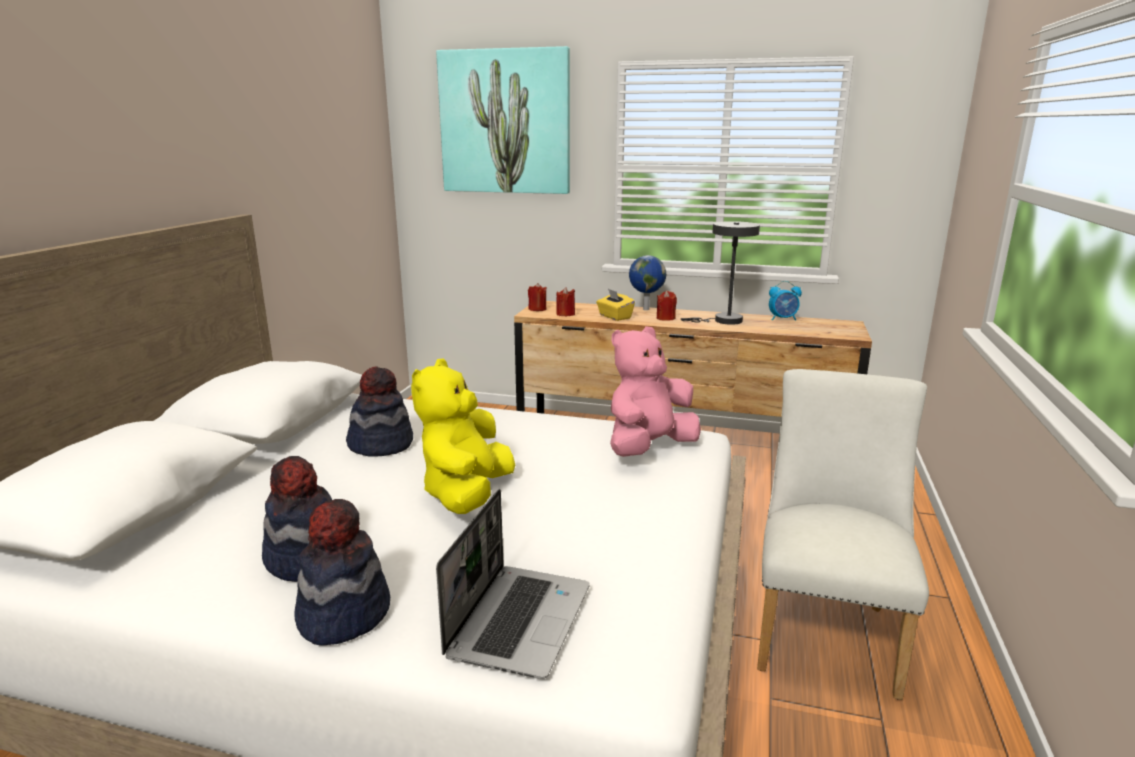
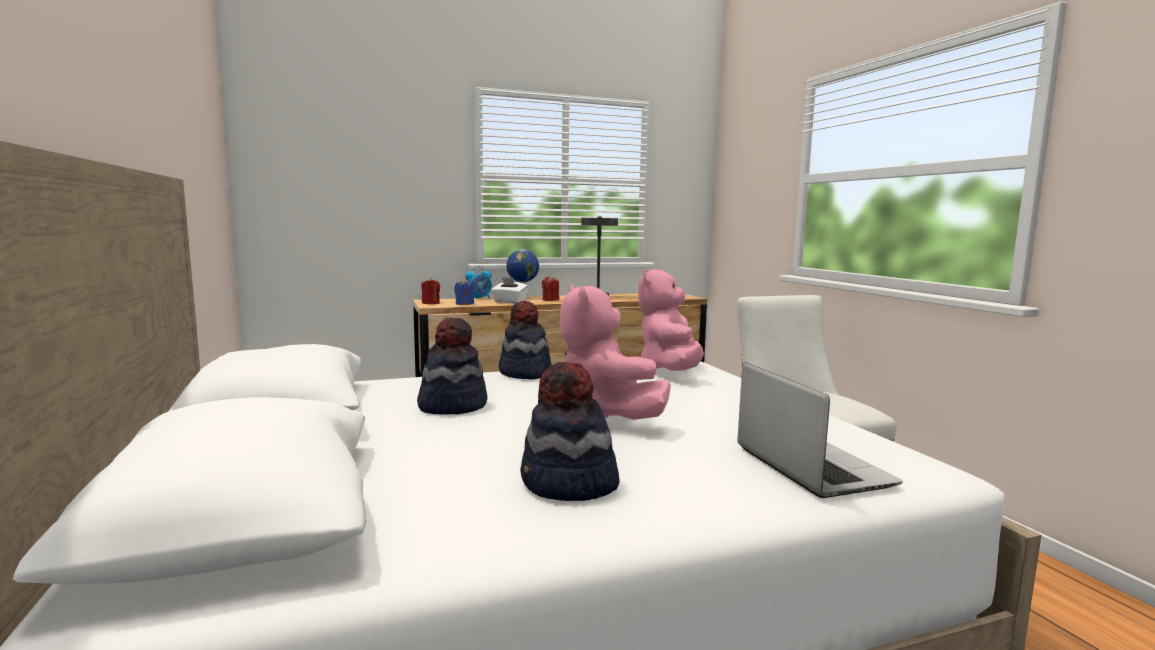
camera: 35 degrees left, 10 degrees down
hat [294,499,390,645] -> hat moved to [499,301,551,379]
yellow plush toy [411,359,515,514] -> pink plush toy [560,284,671,420]
picture [436,46,570,194] -> none
red candle [556,287,575,316] -> blue candle [454,278,474,305]
yellow tissue box [596,289,635,321] -> white tissue box [491,277,528,304]
alarm clock [769,281,802,321] -> alarm clock moved to [465,266,492,299]

